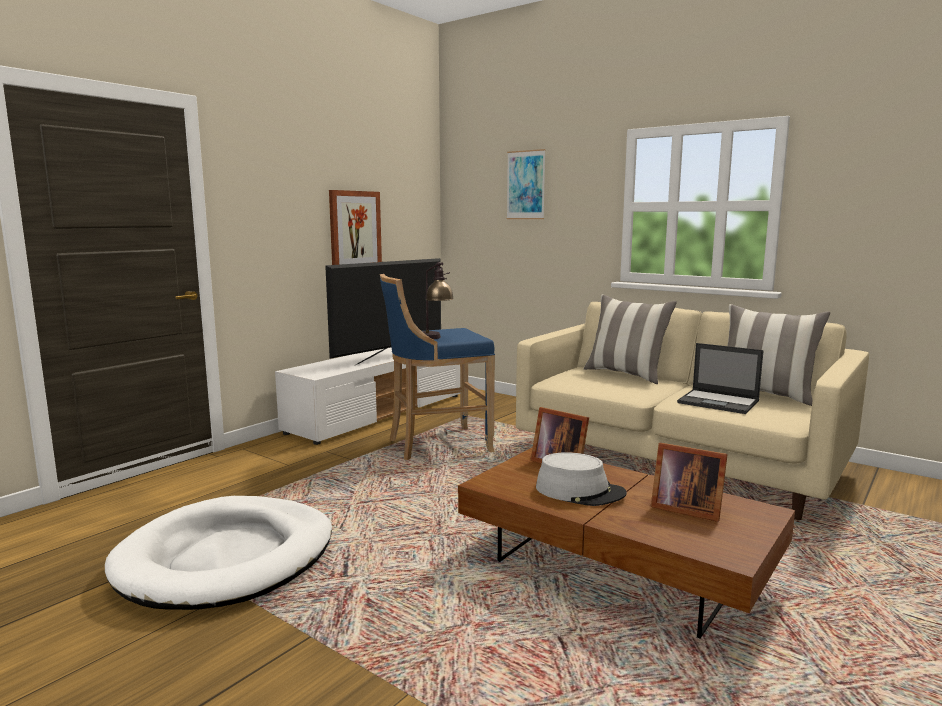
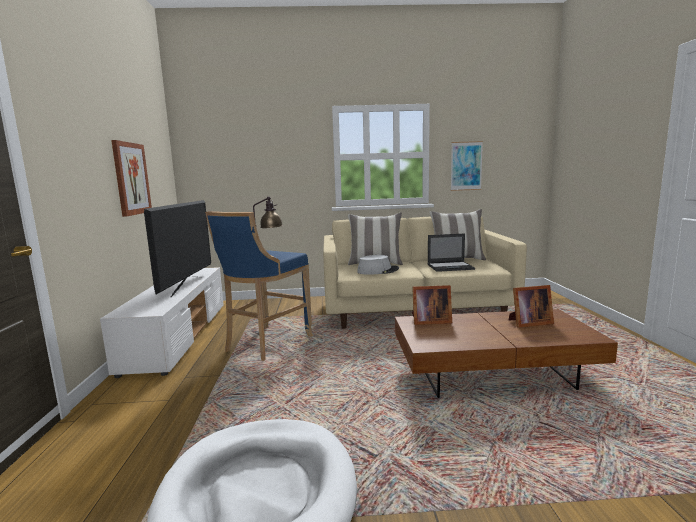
camera: 40 degrees left, 0 degrees up
picture [507,149,546,219] -> picture moved to [451,141,483,191]
grey hat [536,452,627,506] -> grey hat moved to [357,255,399,275]

